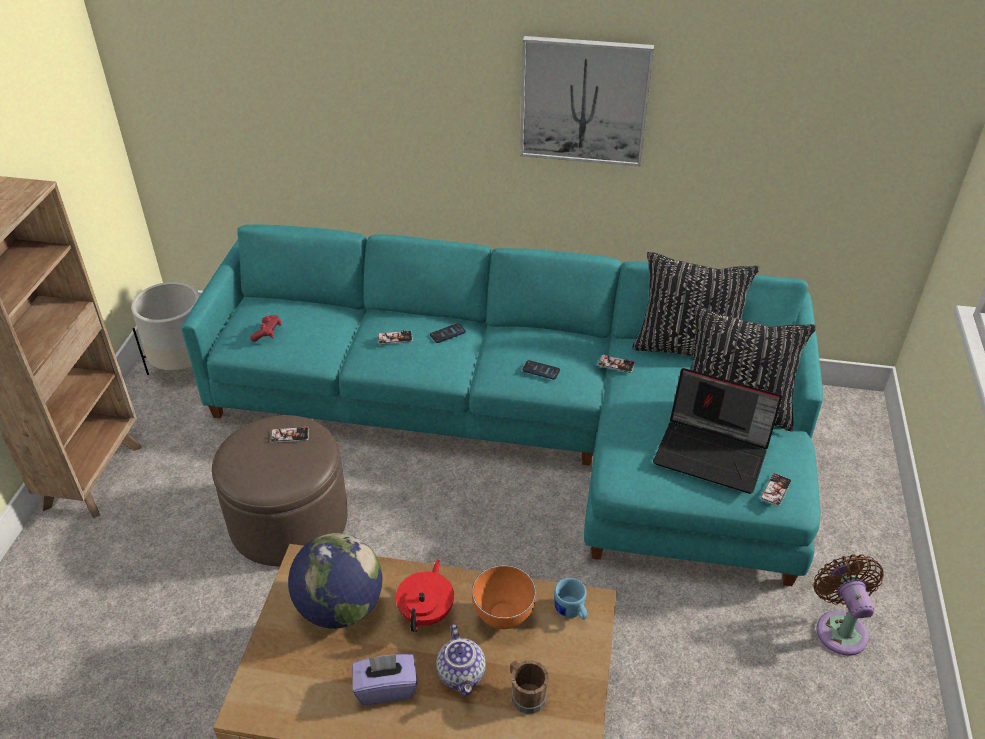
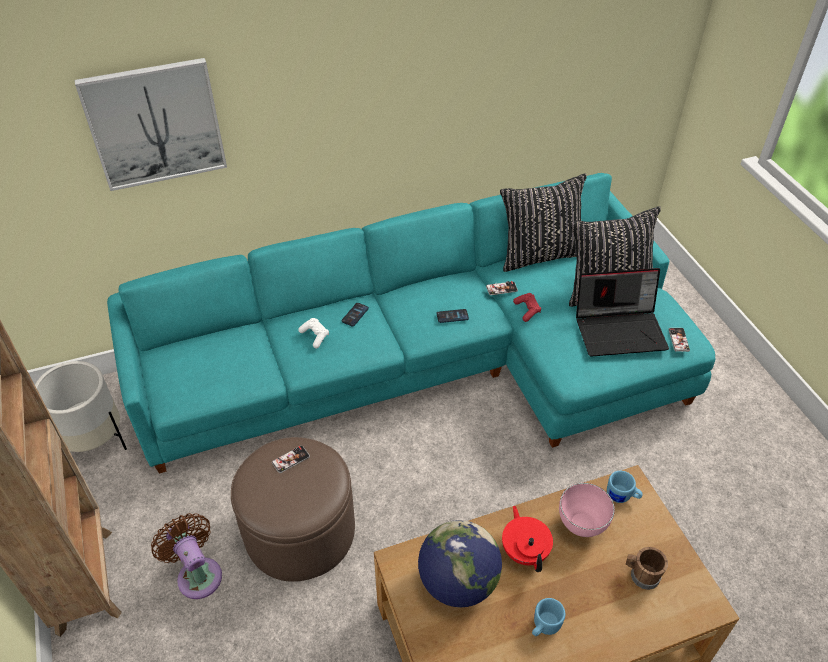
camera: 30 degrees left, 5 degrees up
red game controller [250,315,282,342] -> red game controller moved to [513,293,541,322]
purple tissue box [352,654,417,705] -> blue mug [532,598,565,636]
phone [378,330,413,345] -> white game controller [298,318,329,348]
teapot [436,624,486,696] -> none
orange bowl [472,565,536,629] -> pink bowl [559,483,615,537]
picture [520,36,654,167] -> picture moved to [74,58,227,191]
brown fan [813,554,884,656] -> brown fan moved to [151,513,222,599]

